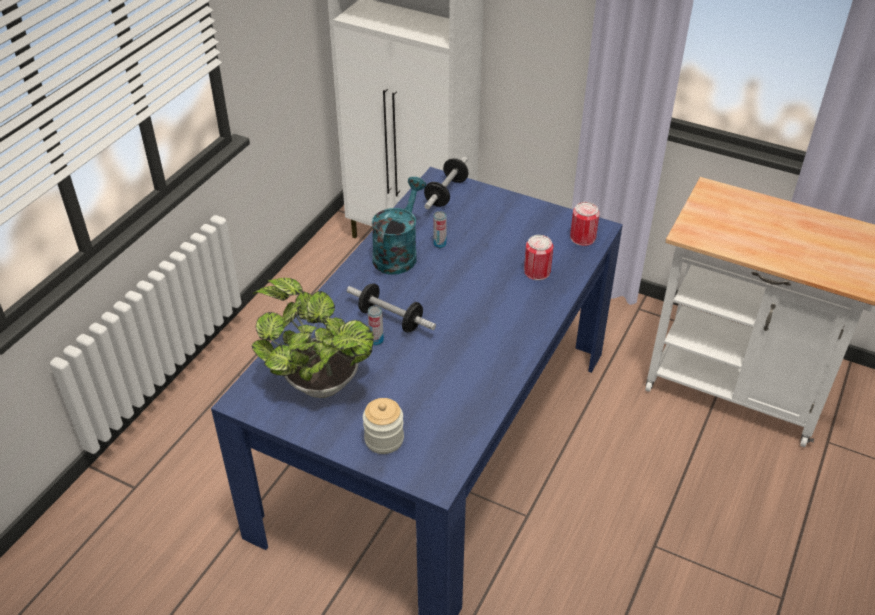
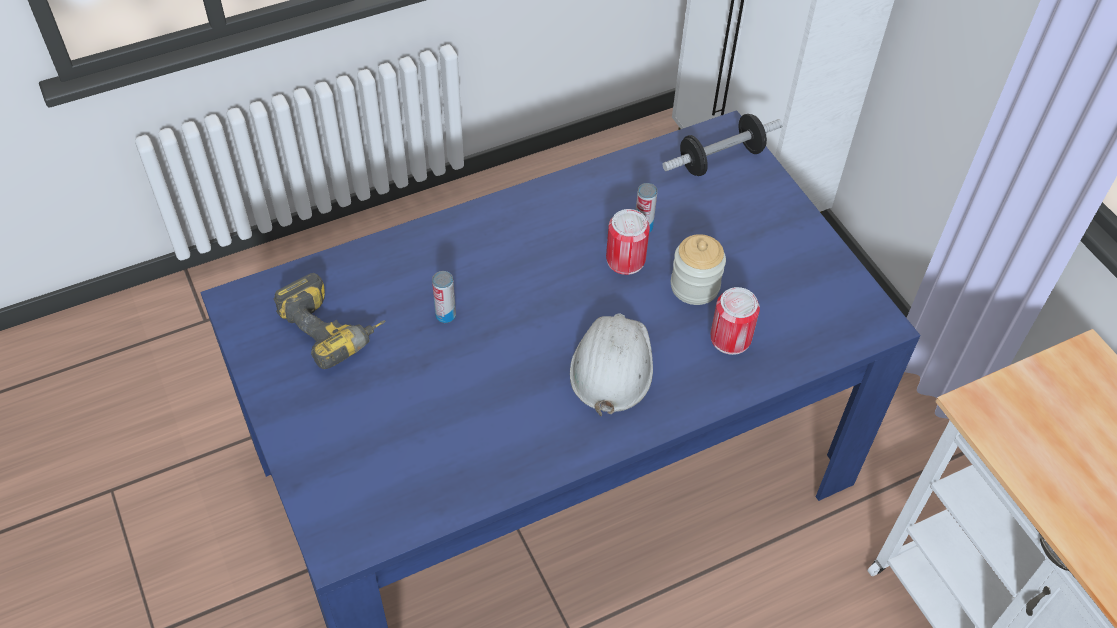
camera: 35 degrees right, 10 degrees up
potted plant [252,278,374,398] -> power drill [274,273,385,369]
dumbbell [347,283,436,332] -> none
jar [363,398,404,454] -> jar moved to [671,234,726,305]
turquoise watering can [372,177,426,274] -> none
can [570,202,600,246] -> can moved to [606,209,650,275]
none -> white hard hat [570,313,653,417]

